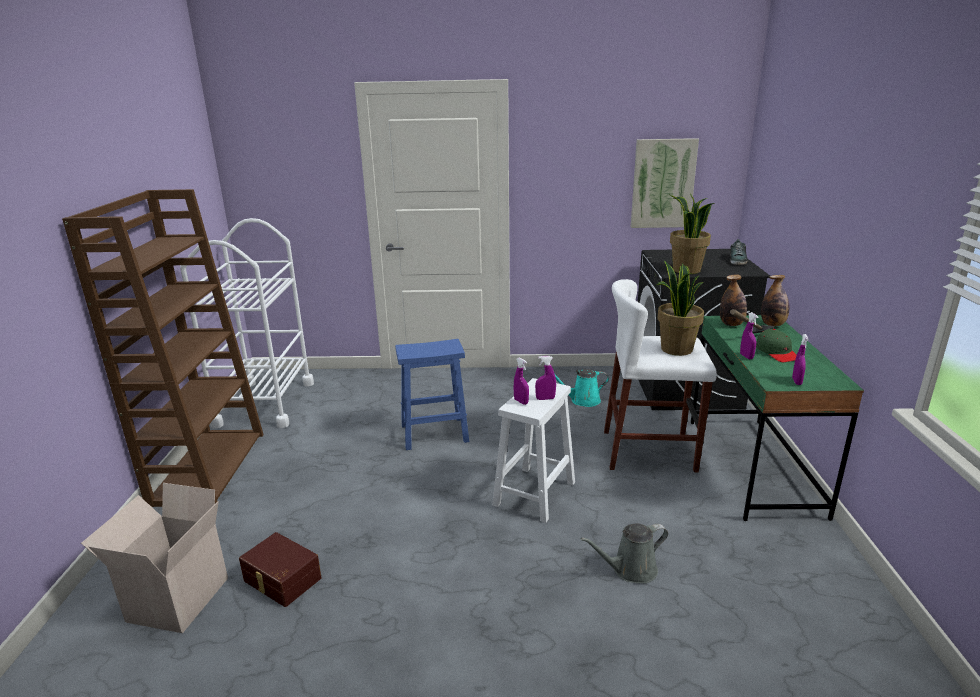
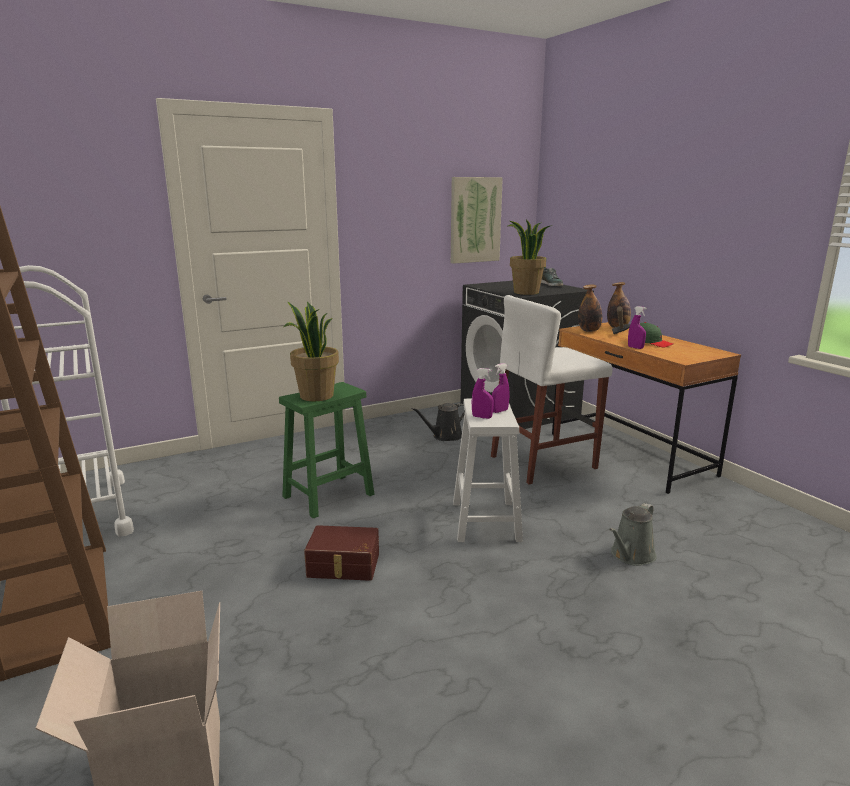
camera: 30 degrees left, 5 degrees down
brown storage box [239,532,322,607] -> brown storage box moved to [304,525,379,581]
blue stool [395,339,469,450] -> green stool [279,382,374,519]
turquoise watering can [555,369,609,407] -> black watering can [412,403,465,441]
potted plant [655,260,704,356] -> potted plant moved to [284,302,339,401]
green desk [691,315,864,521] -> brown desk [552,322,741,494]
purple spray bottle [792,334,809,385] -> none

